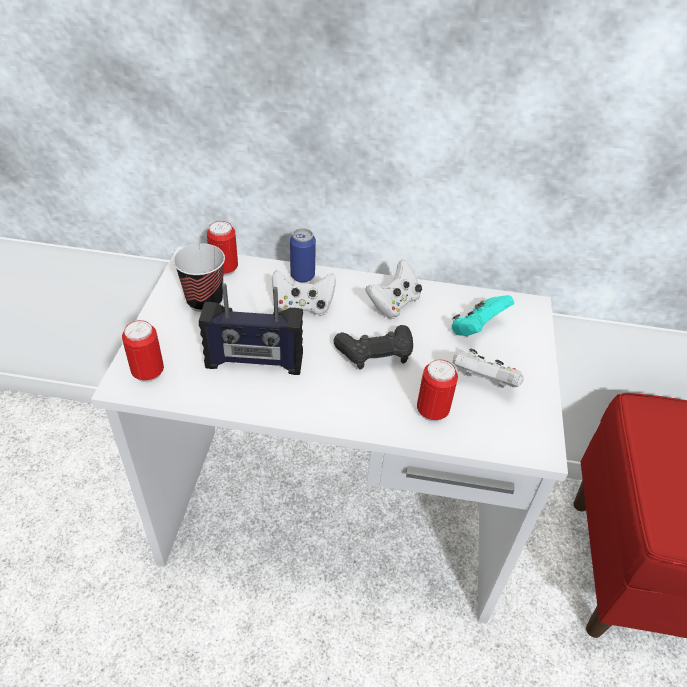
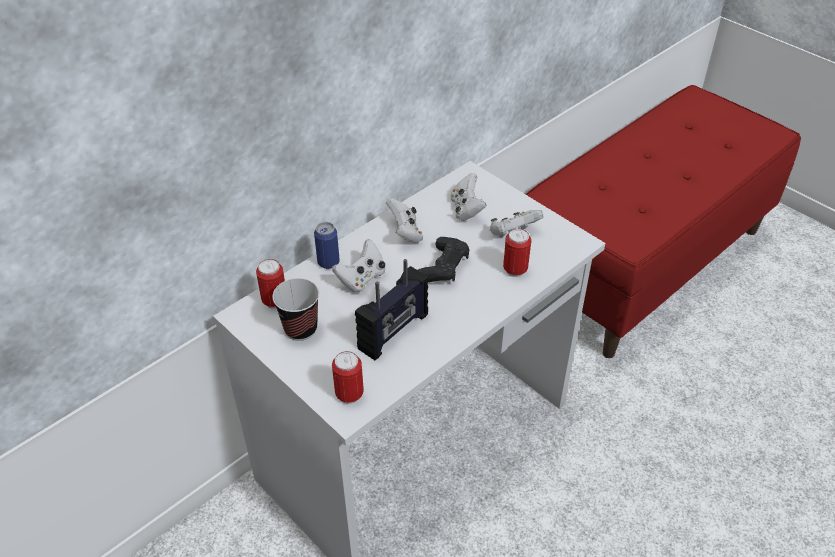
camera: 50 degrees left, 0 degrees up
turquoise game controller [451,295,514,337] -> white game controller [450,173,486,221]

